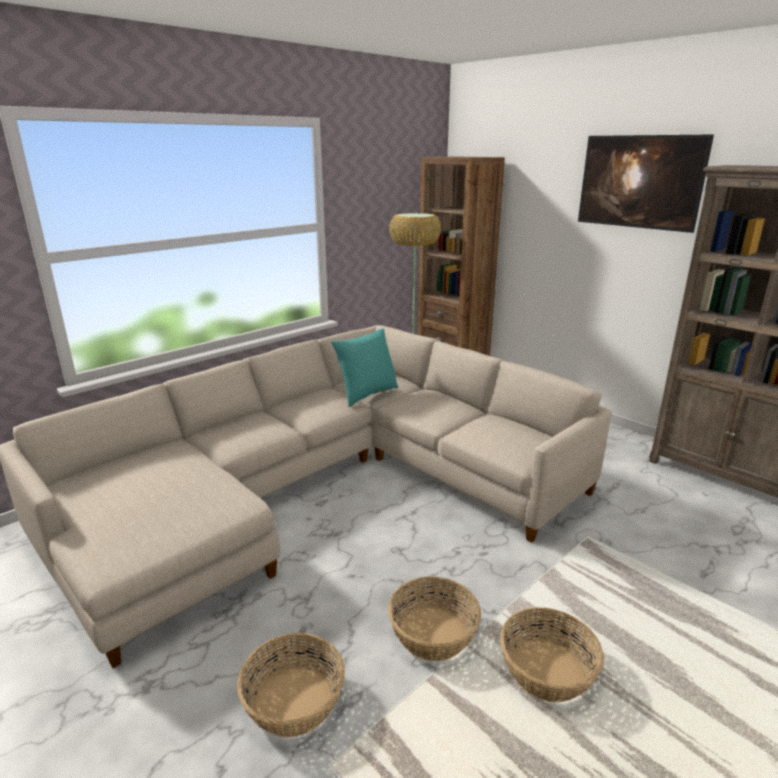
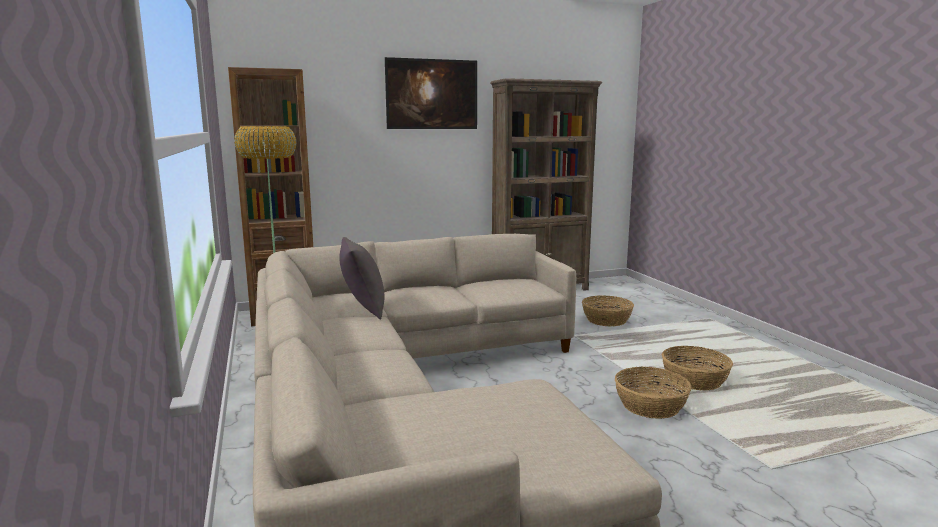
camera: 65 degrees left, 10 degrees down
basket [237,633,345,737] -> basket moved to [582,295,634,327]
turquoise pillow [331,328,398,407] -> grey pillow [339,237,385,320]

